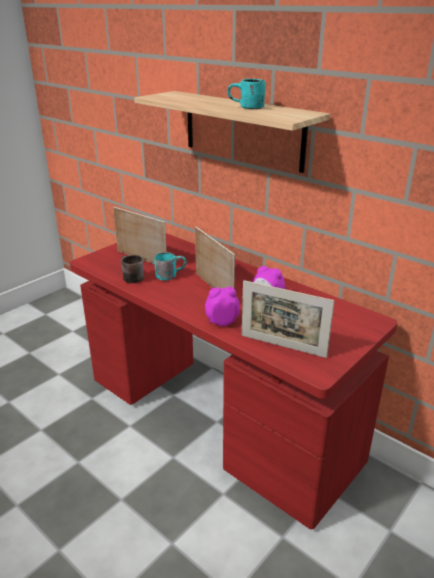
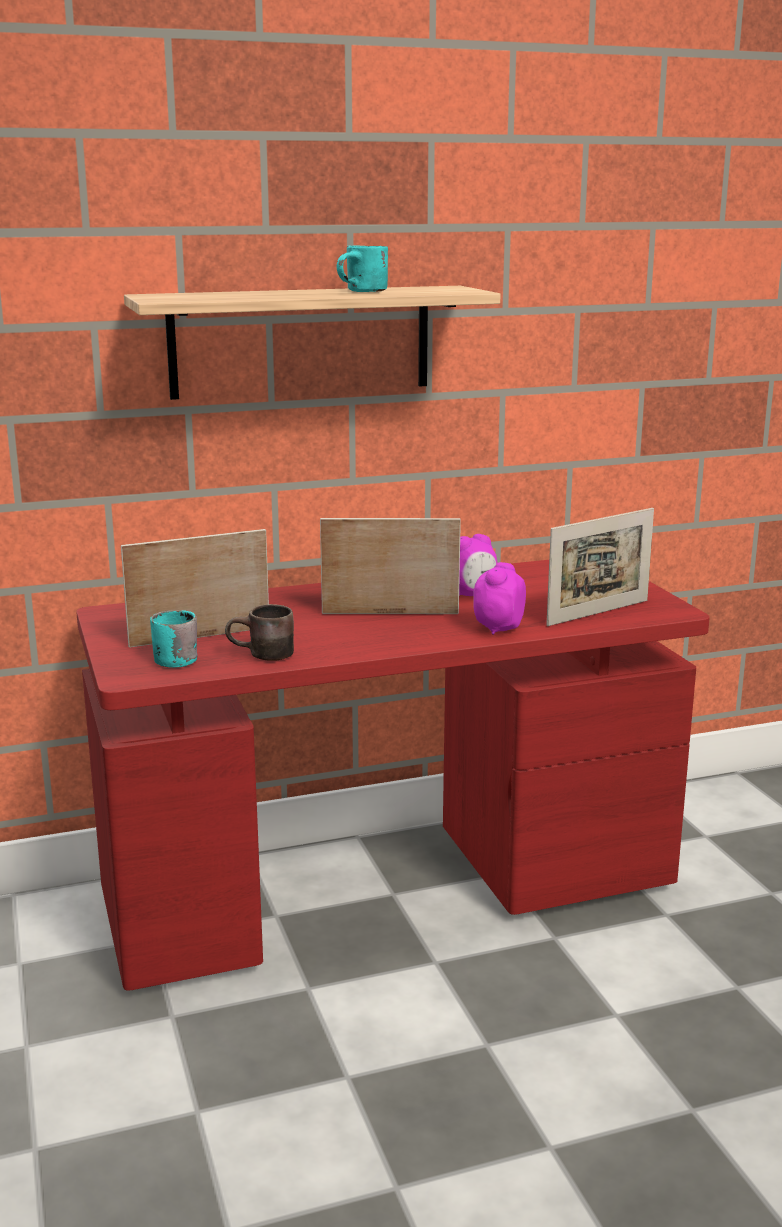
camera: 60 degrees left, 10 degrees down
turquoise mug [154,252,187,280] -> turquoise mug moved to [150,610,197,668]

